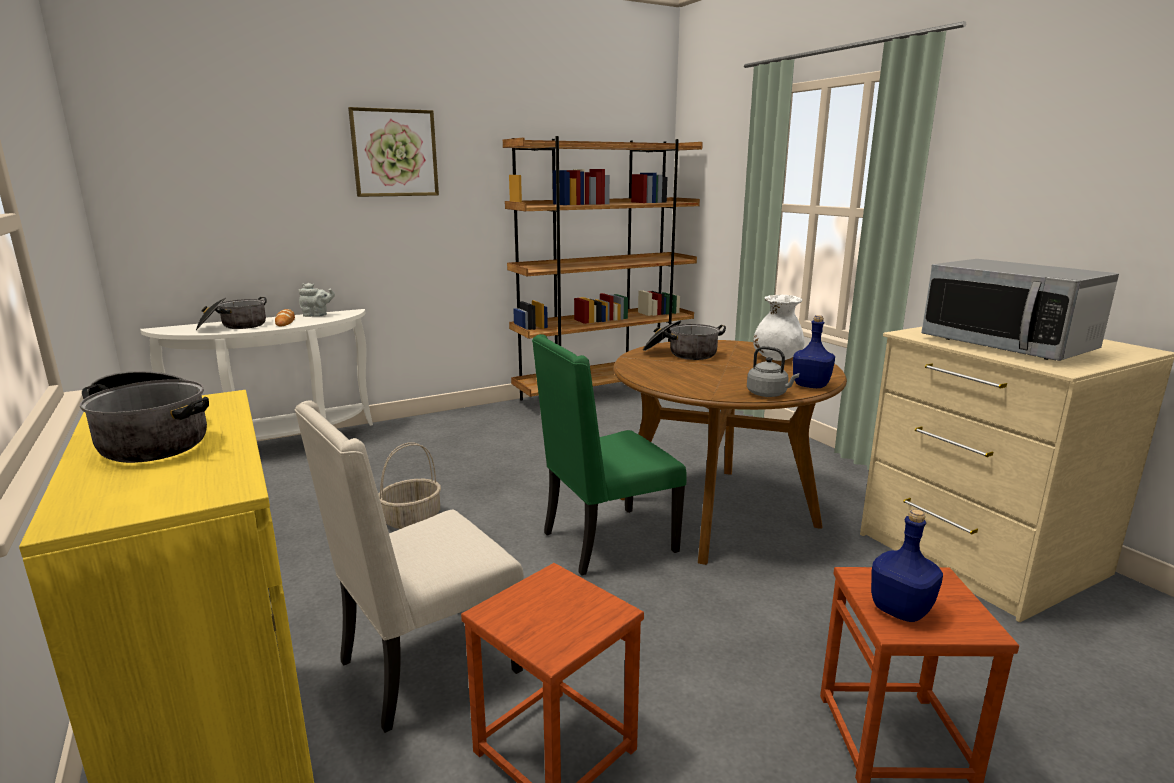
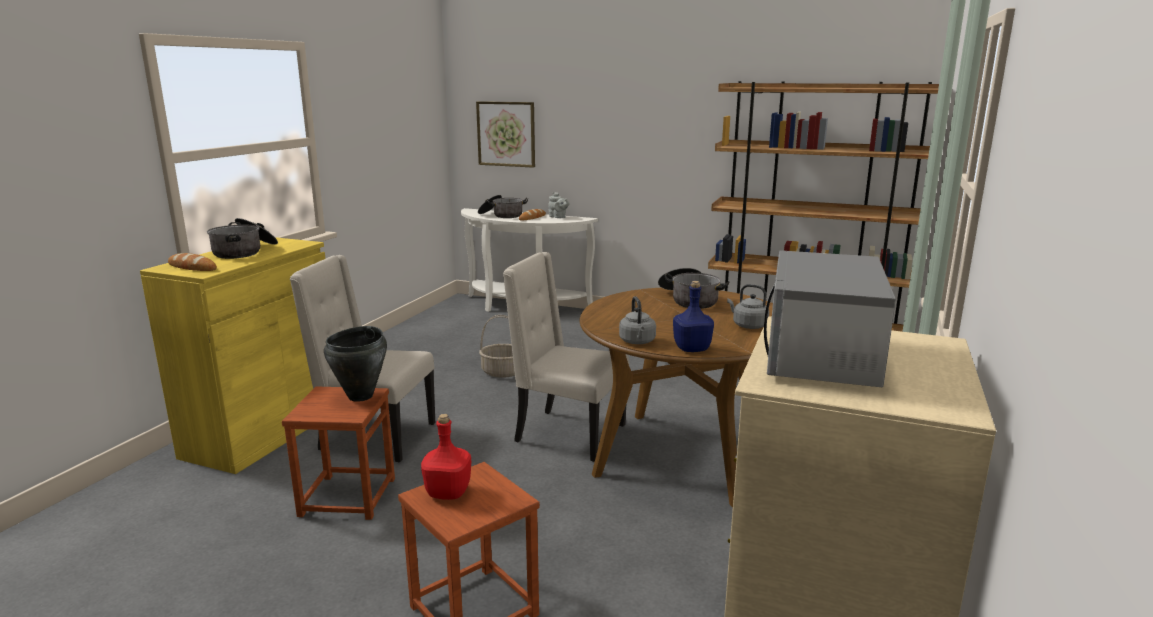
camera: 50 degrees right, 0 degrees up
picture [348,107,439,197] -> picture moved to [476,101,535,168]
green chair [532,334,687,576] -> beige chair [503,252,629,462]
white vase [753,295,805,361] -> grey kettle [727,284,769,329]
blue bottle [871,509,943,622] -> red bottle [421,414,471,500]
none -> bread [168,253,217,271]
none -> black cooking pot [324,326,387,402]

